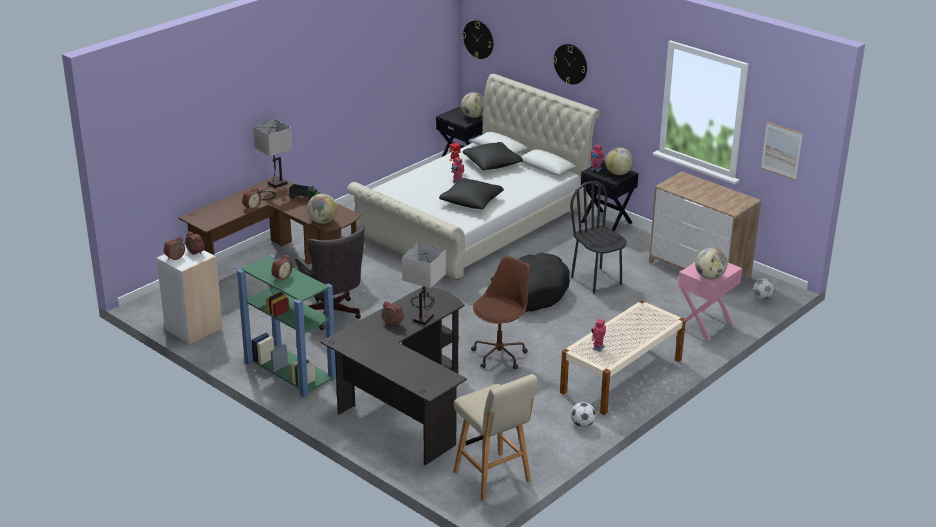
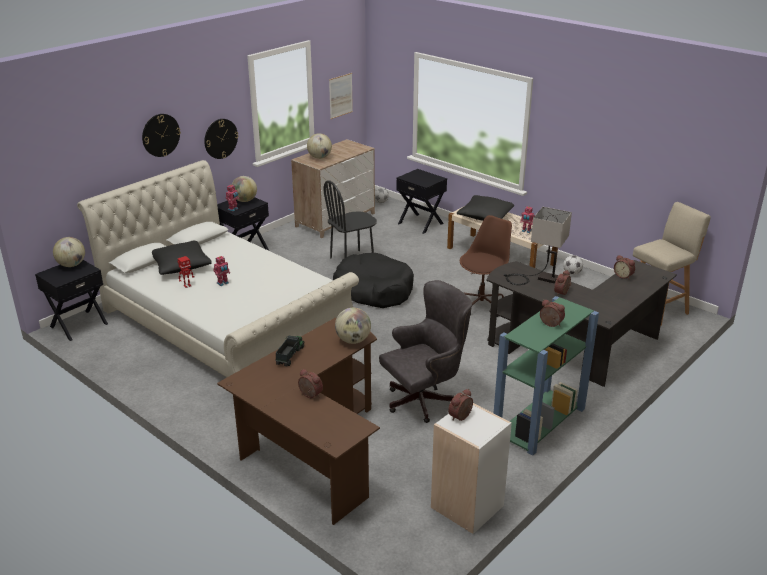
camera: 90 degrees left, 0 degrees up
alarm clock [164,237,185,260] -> alarm clock moved to [614,255,635,279]
table lamp [253,120,292,200] -> none
black pillow [439,178,504,210] -> black pillow moved to [457,195,514,221]
wall clock [462,20,493,59] -> wall clock moved to [204,119,239,159]
brown office chair [471,256,530,370] -> brown office chair turned 90 degrees clockwise [460,215,512,317]
pink nightstand [678,262,742,341] -> black nightstand [396,169,447,234]
globe [695,248,727,279] -> globe moved to [307,133,332,159]

